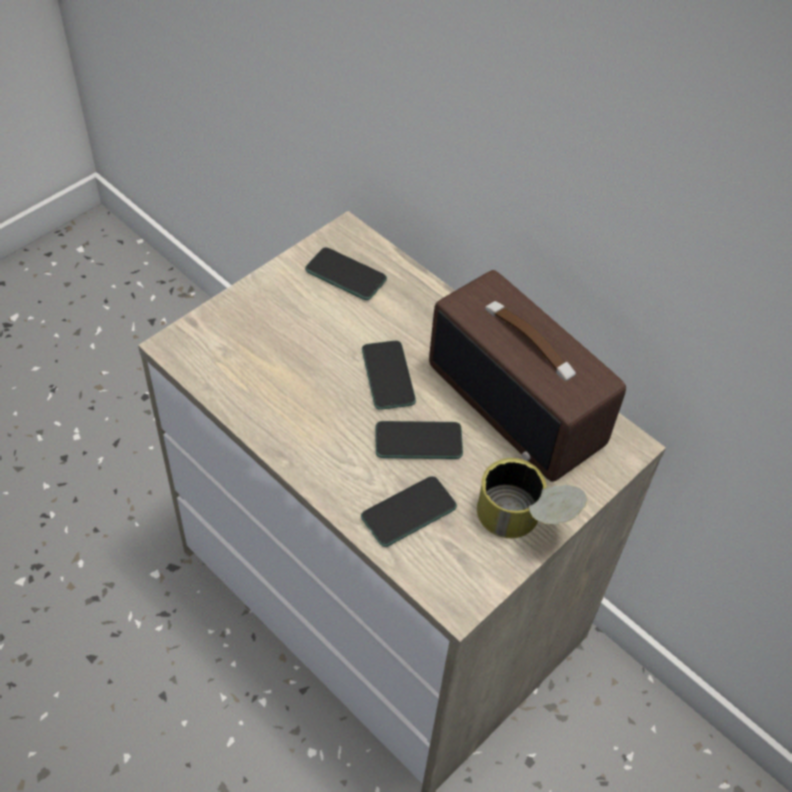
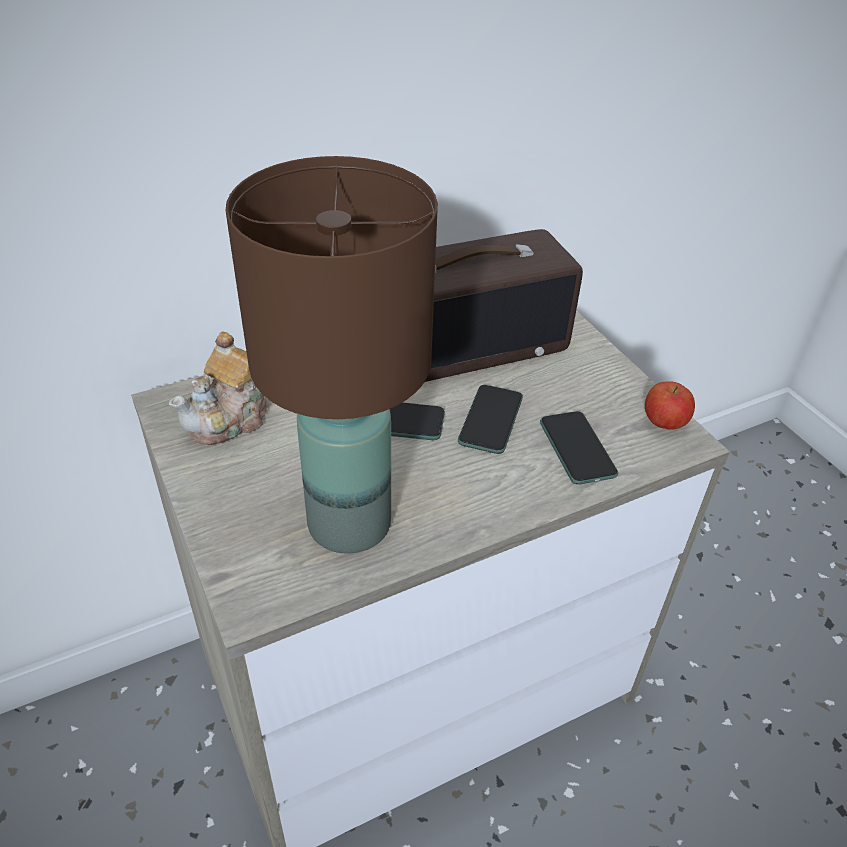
camera: 70 degrees left, 10 degrees down
phone [305,247,387,300] -> teapot [169,331,267,445]
can [477,458,588,538] -> none
none -> brown table lamp [226,156,438,554]
none -> apple [645,381,695,430]

